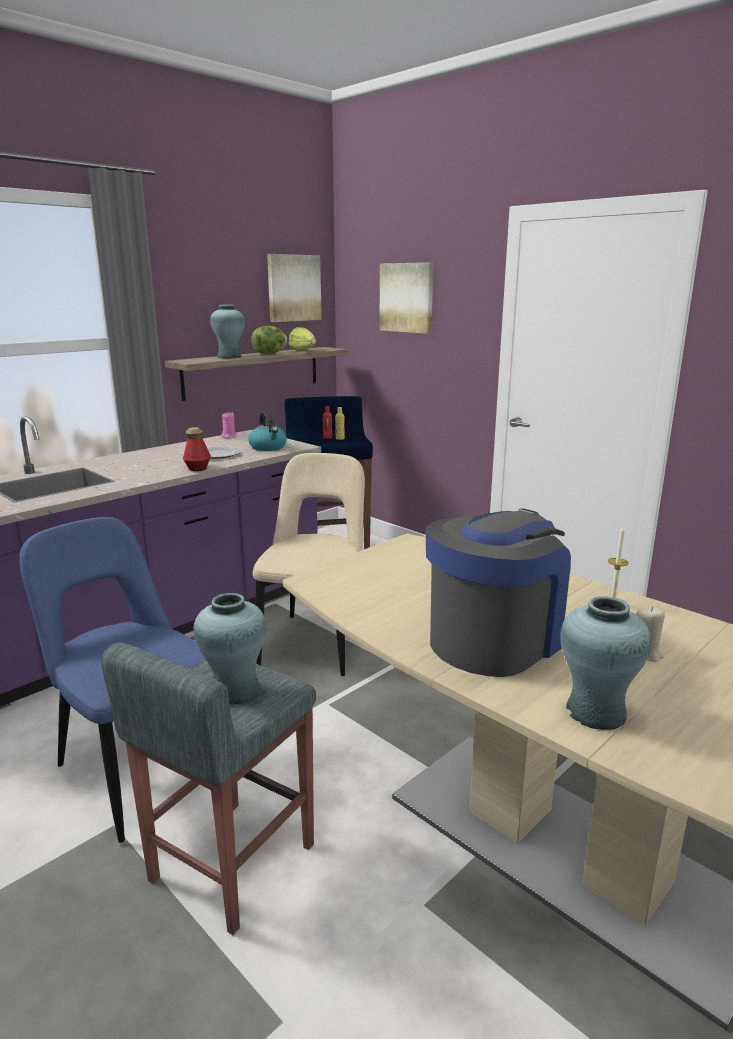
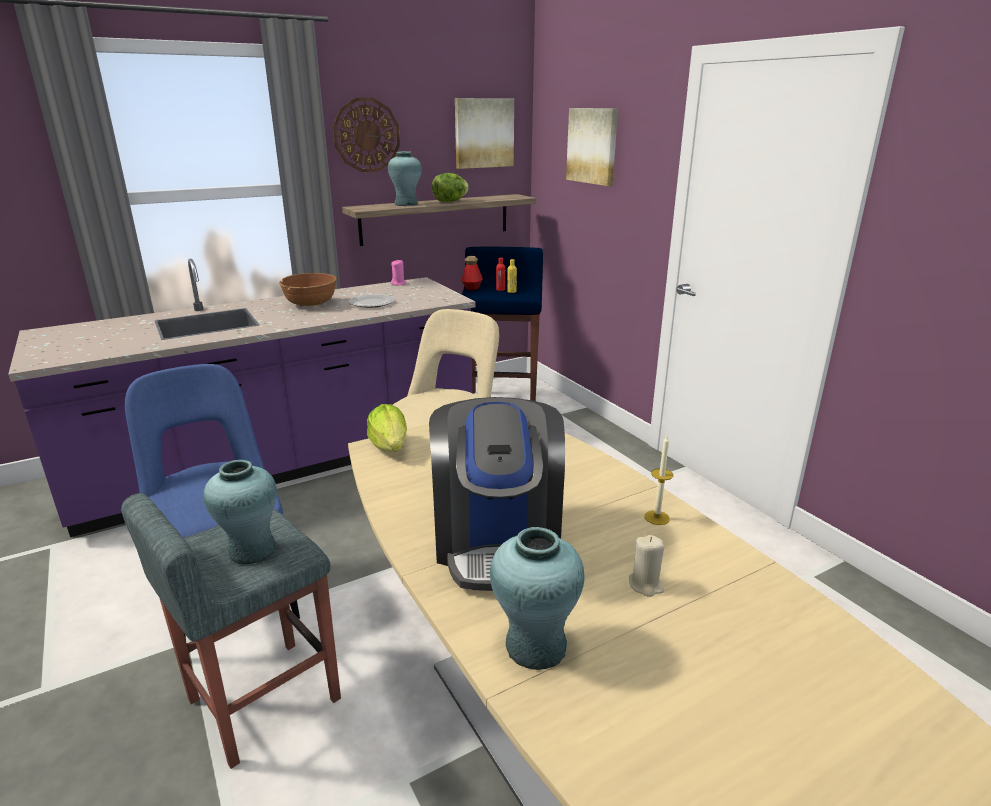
camera: 15 degrees right, 5 degrees up
bottle [183,427,211,471] -> bottle moved to [461,256,483,290]
kettle [248,411,287,451] -> none
lettuce [289,327,316,351] -> lettuce moved to [367,404,407,452]
coffee machine [426,509,571,677] -> coffee machine turned 120 degrees clockwise [429,397,565,591]
none -> brown bowl [279,273,337,307]
none -> wall clock [333,98,400,172]

